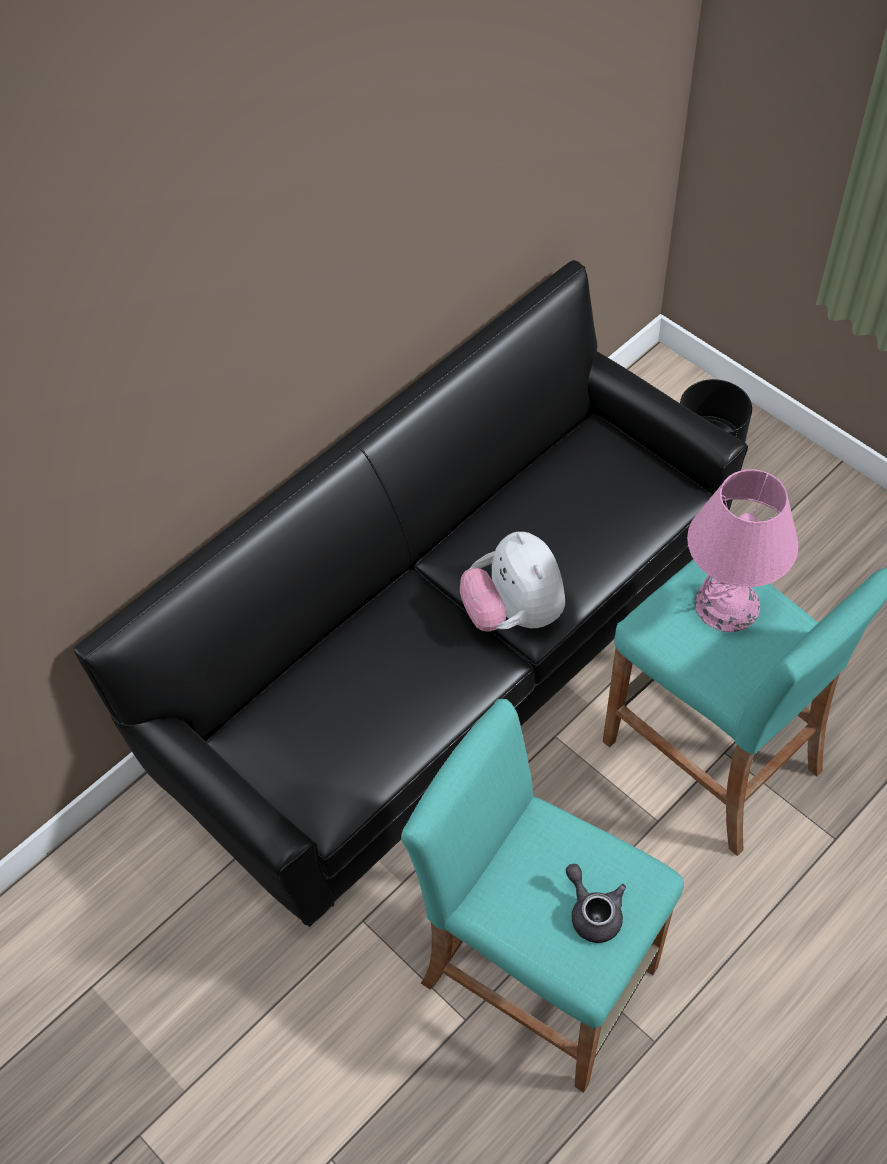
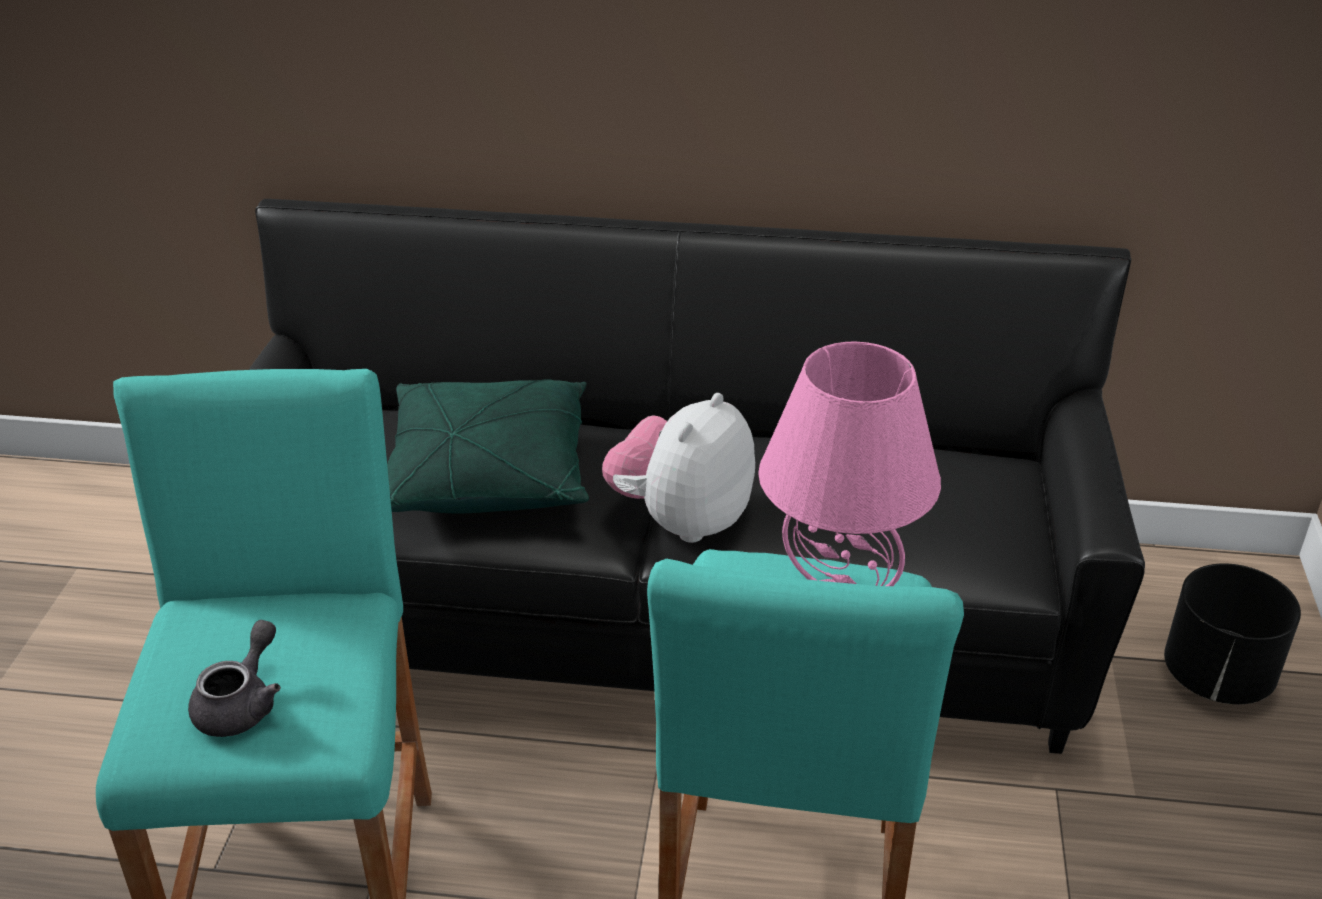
camera: 50 degrees right, 20 degrees down
none -> green pillow [387,379,589,514]

